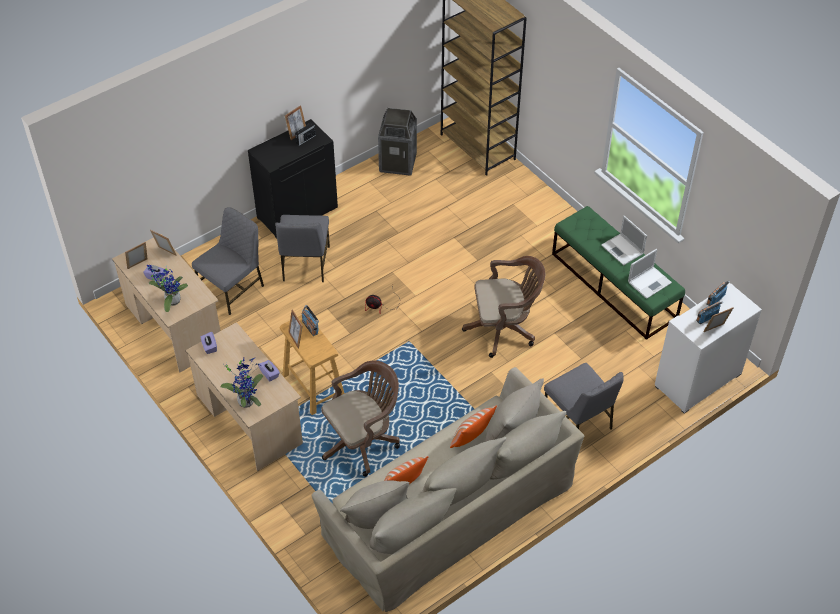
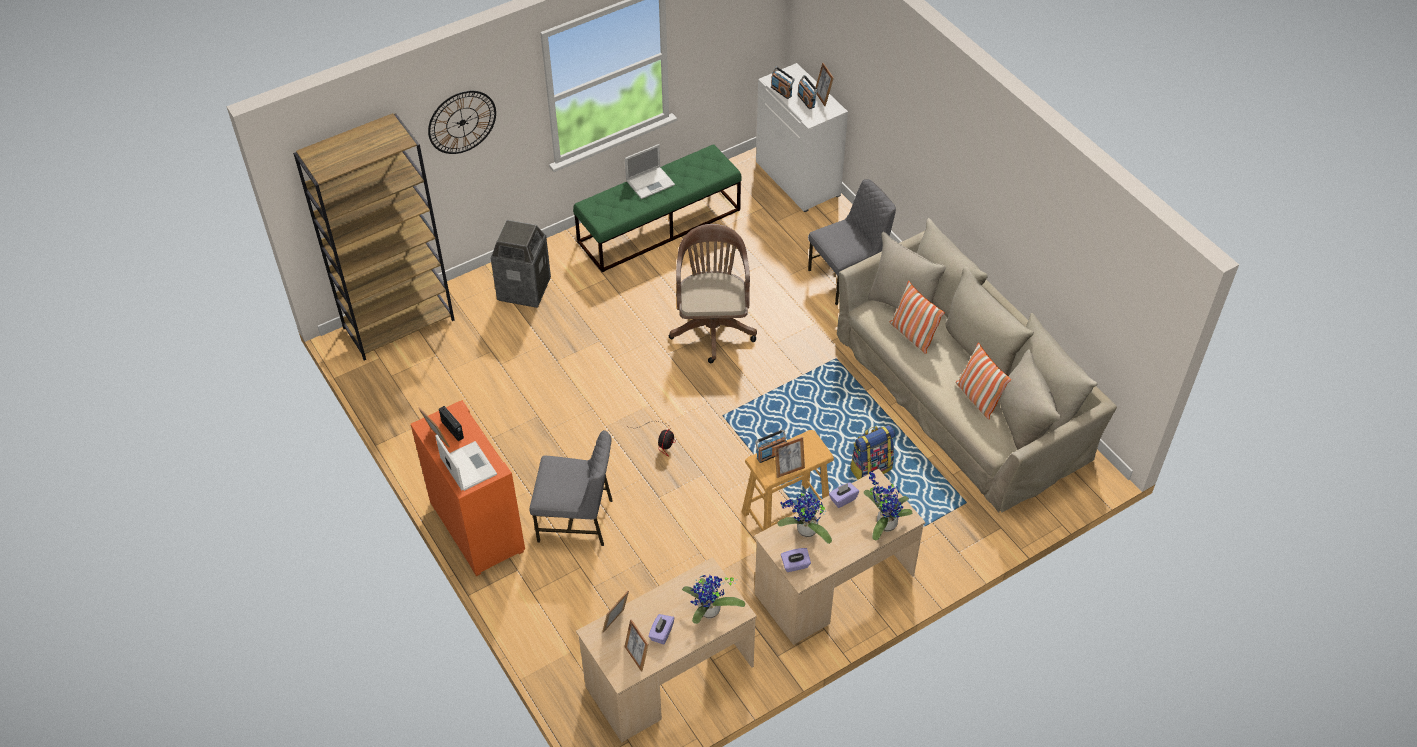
camera: 85 degrees left, 0 degrees up
grey chair [192,207,264,315] -> none
black cabinet [248,119,338,239] -> orange cabinet [411,400,525,576]
brown office chair [321,360,400,477] -> backpack [850,425,895,480]
trash can [378,108,417,176] -> trash can moved to [490,220,551,308]
laptop [628,249,672,299] -> laptop moved to [435,435,497,491]
none -> wall clock [428,91,496,154]
none -> potted plant [777,490,832,544]

